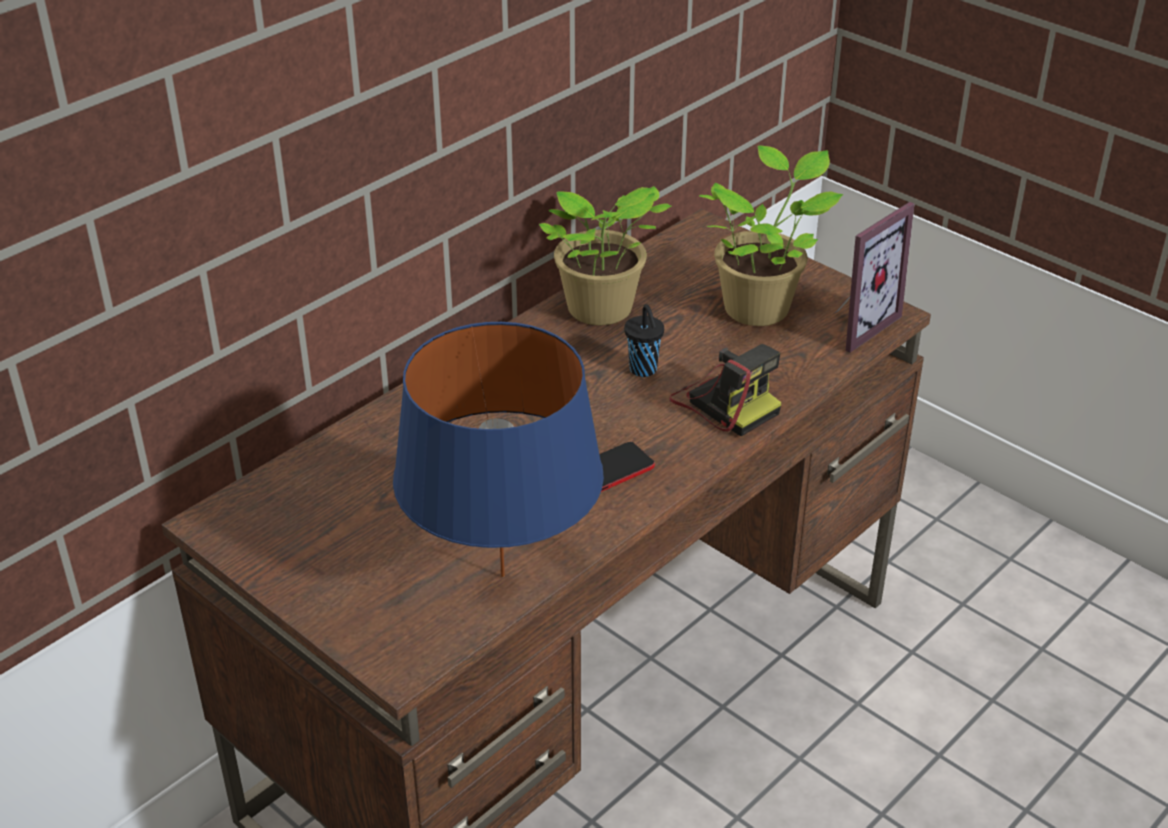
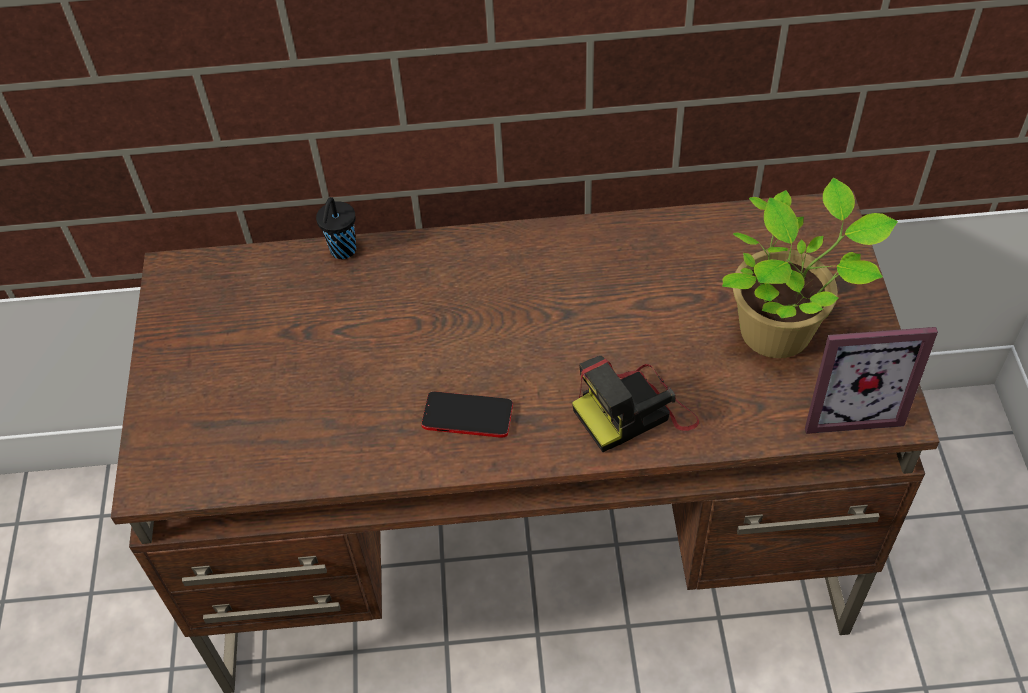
camera: 45 degrees right, 15 degrees up
blue table lamp [393,322,604,577] -> none
potted plant [539,186,671,325] -> none
black cup [624,304,664,377] -> black cup moved to [316,197,356,259]
camera [669,344,782,436] -> camera turned 60 degrees clockwise [572,356,699,453]

